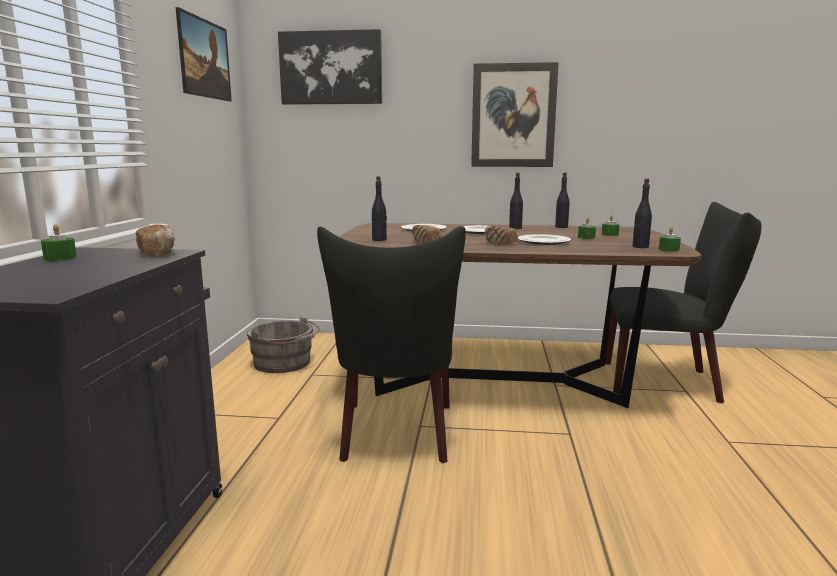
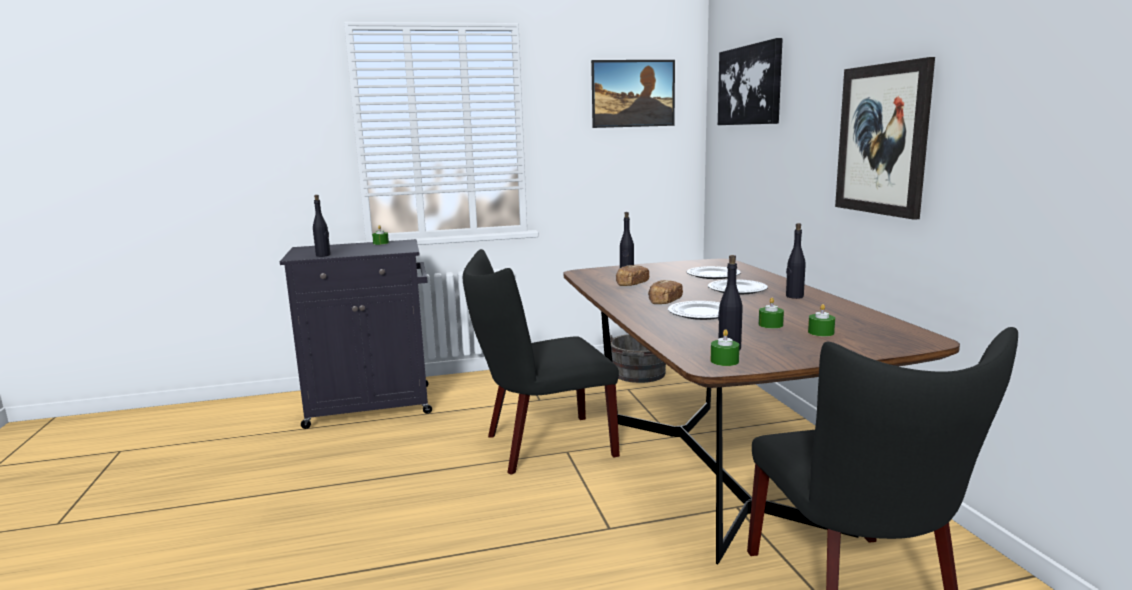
camera: 70 degrees right, 0 degrees up
bread [136,224,175,256] -> none
black bottle [555,172,570,228] -> black bottle moved to [313,195,331,257]

